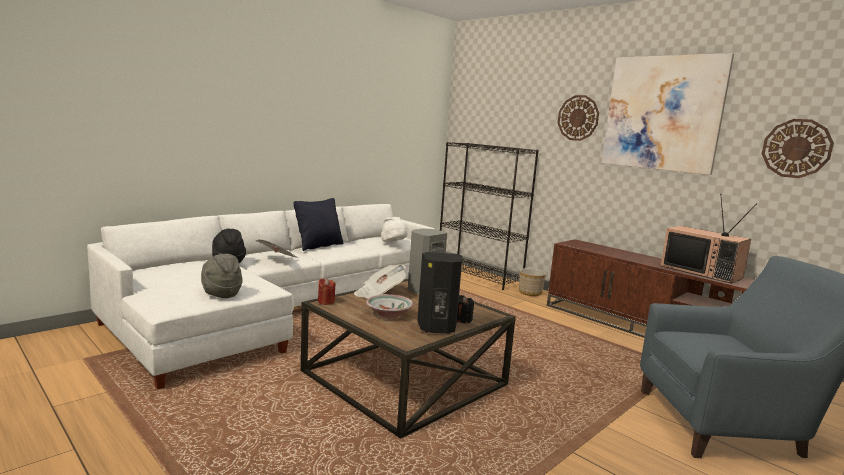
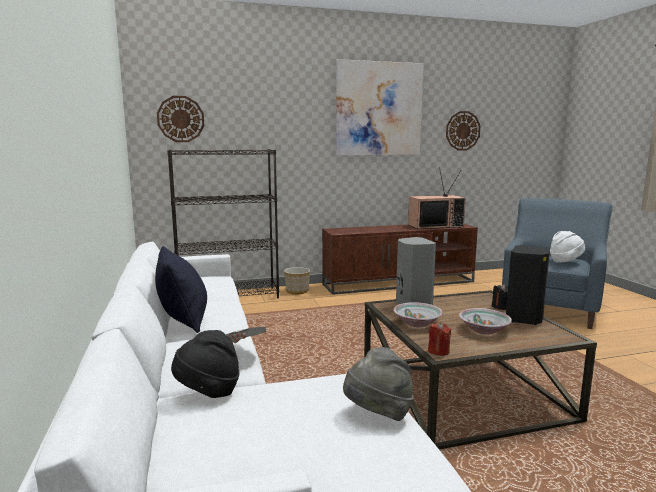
camera: 60 degrees left, 0 degrees up
newspaper [354,264,406,299] -> bowl [393,302,443,327]
white hat [381,217,408,242] -> white hat moved to [550,231,585,263]
wall clock [558,95,599,141] -> wall clock moved to [157,96,204,142]

